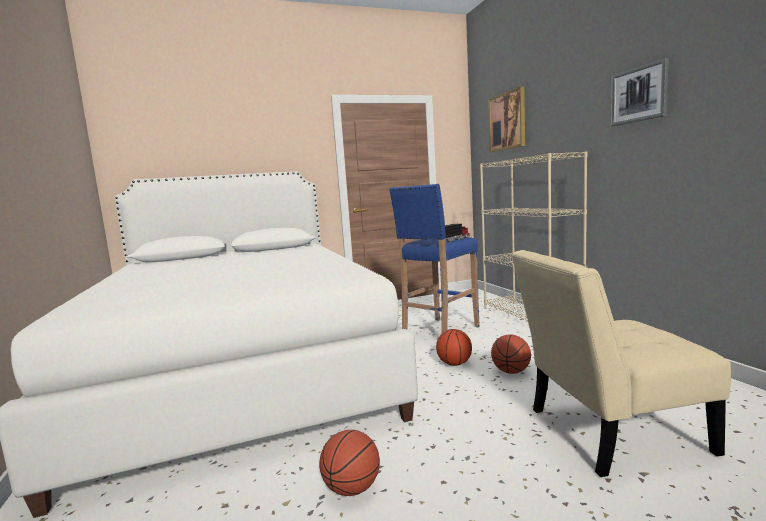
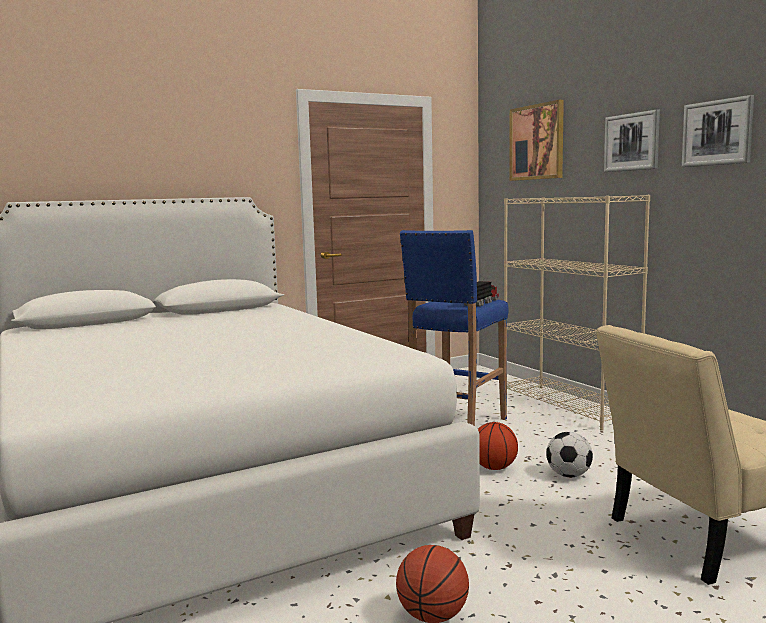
camera: 10 degrees left, 0 degrees up
basketball [491,335,531,374] -> football [546,432,593,477]
none -> picture [604,110,660,172]

